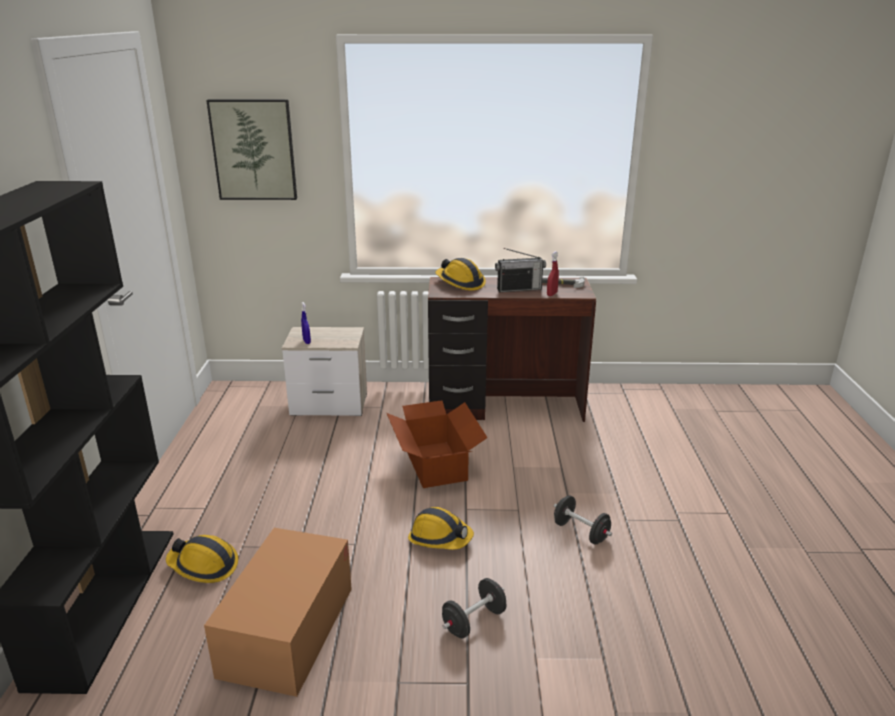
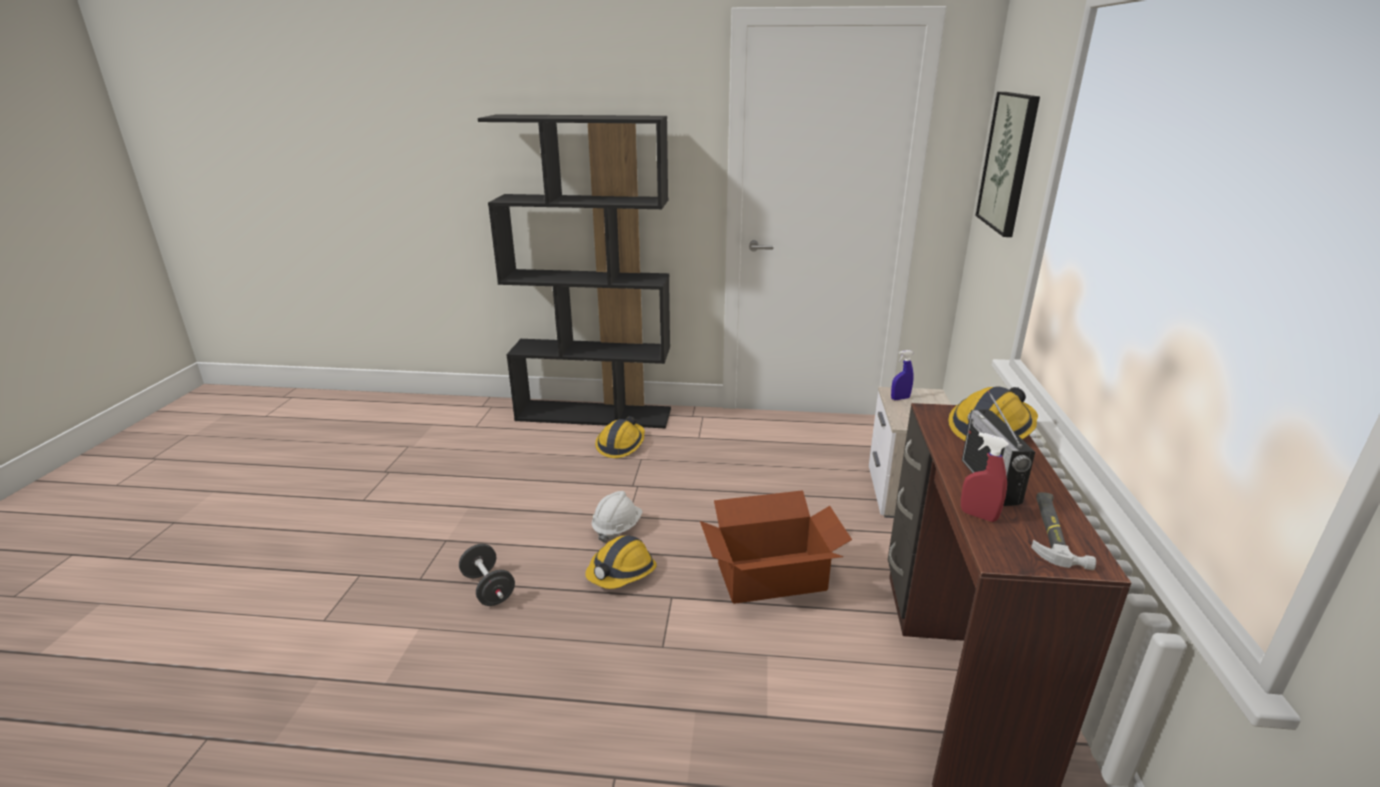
camera: 95 degrees right, 0 degrees up
cardboard box [204,528,352,697] -> none
black dumbbell [554,495,612,545] -> none
none -> white hard hat [592,491,643,543]

